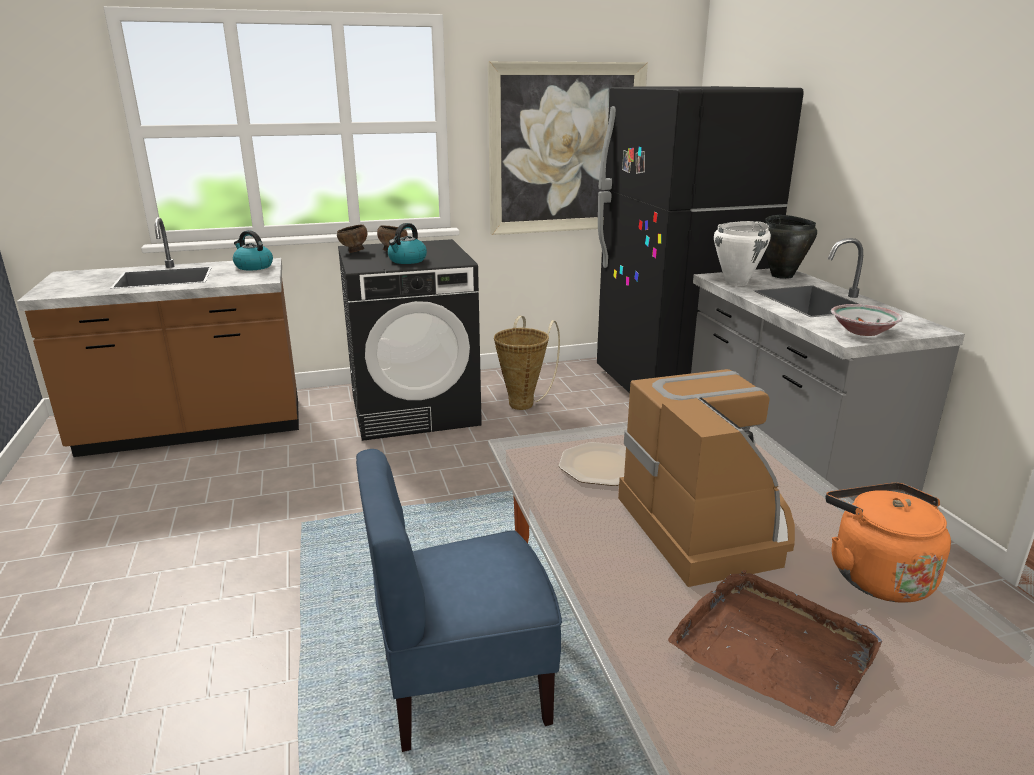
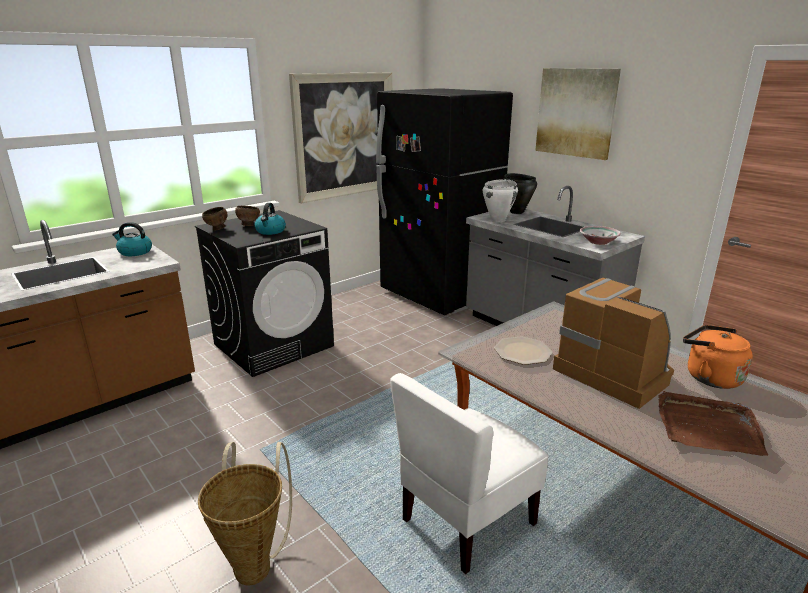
camera: 25 degrees left, 0 degrees up
blue chair [356,449,562,752] -> white chair [390,373,549,574]
basket [494,316,560,410] -> basket moved to [198,442,292,585]
none -> picture [535,68,621,160]

